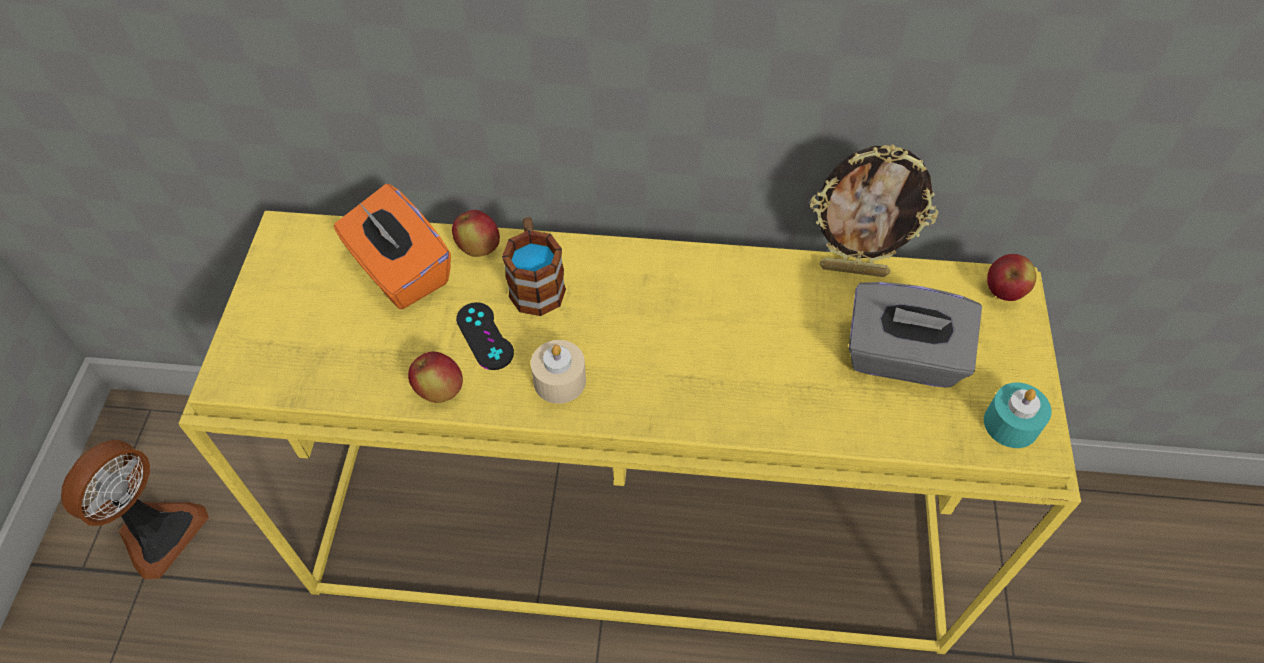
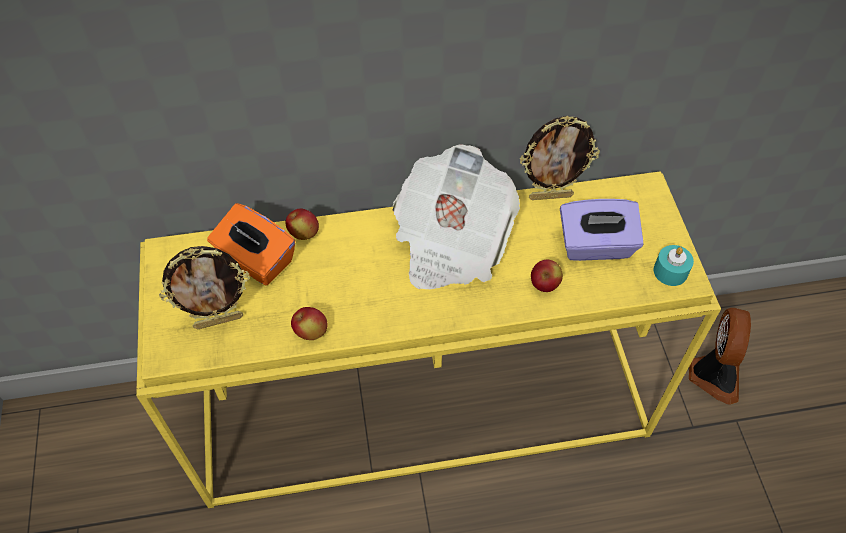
camera: 15 degrees left, 0 degrees up
fan [61,440,209,579] -> fan moved to [689,308,751,405]
black game controller [456,302,514,370] -> none
mug [502,217,566,316] -> none
beige candle [531,340,586,404] -> none
grey tissue box [849,282,982,388] -> purple tissue box [560,199,644,261]
apple [987,254,1036,301] -> apple moved to [531,259,563,292]
none -> picture frame [159,246,250,330]
none -> newspaper [392,145,520,289]

